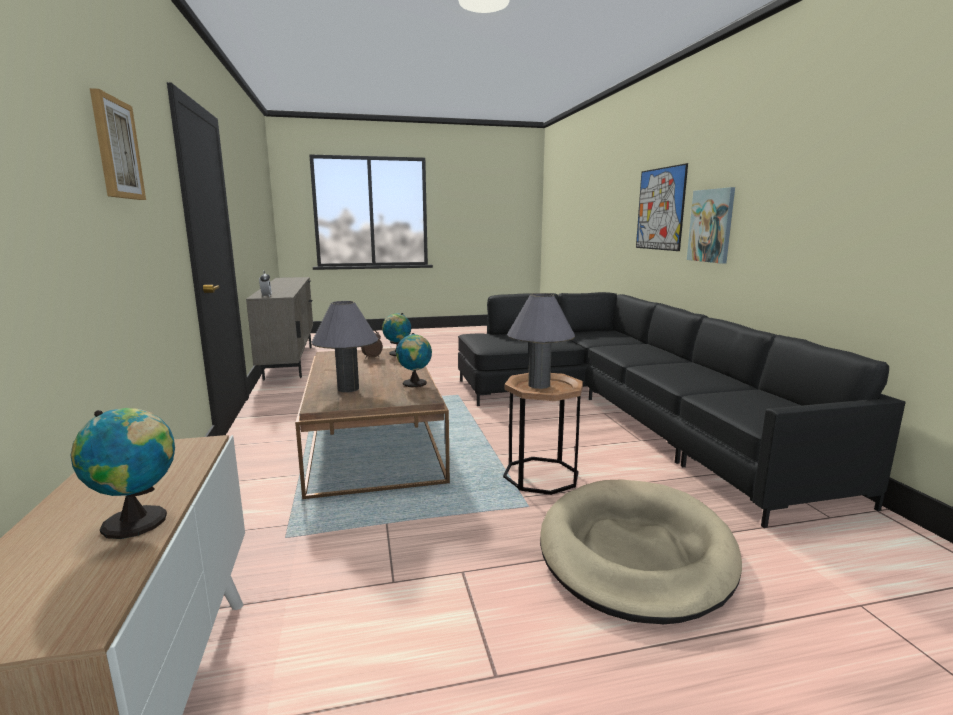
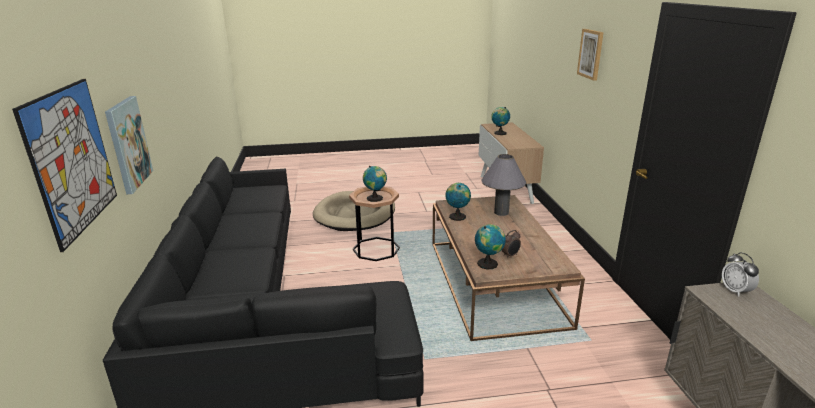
camera: 175 degrees left, 10 degrees up
grey table lamp [507,293,575,389] -> globe [363,166,387,202]

